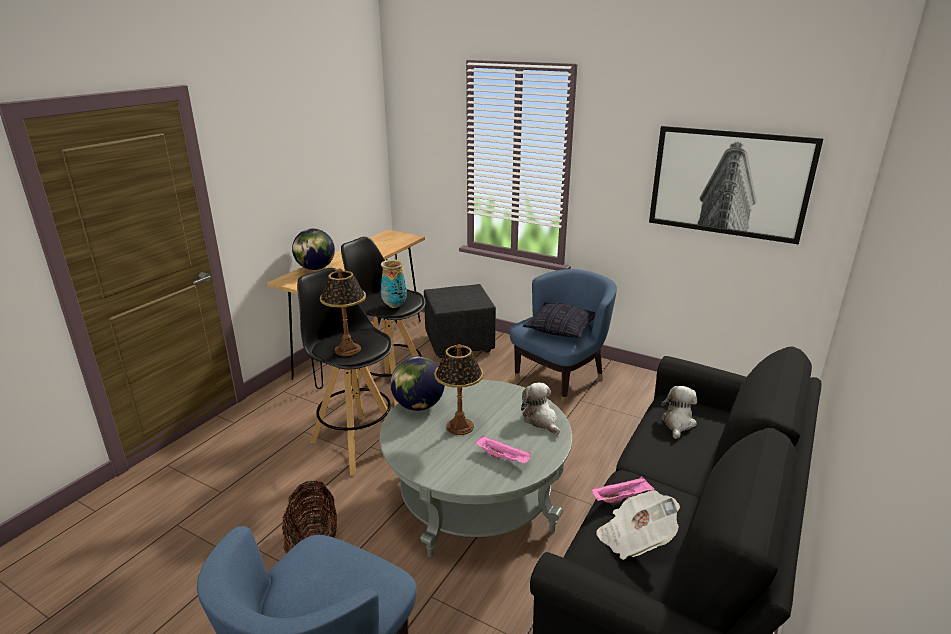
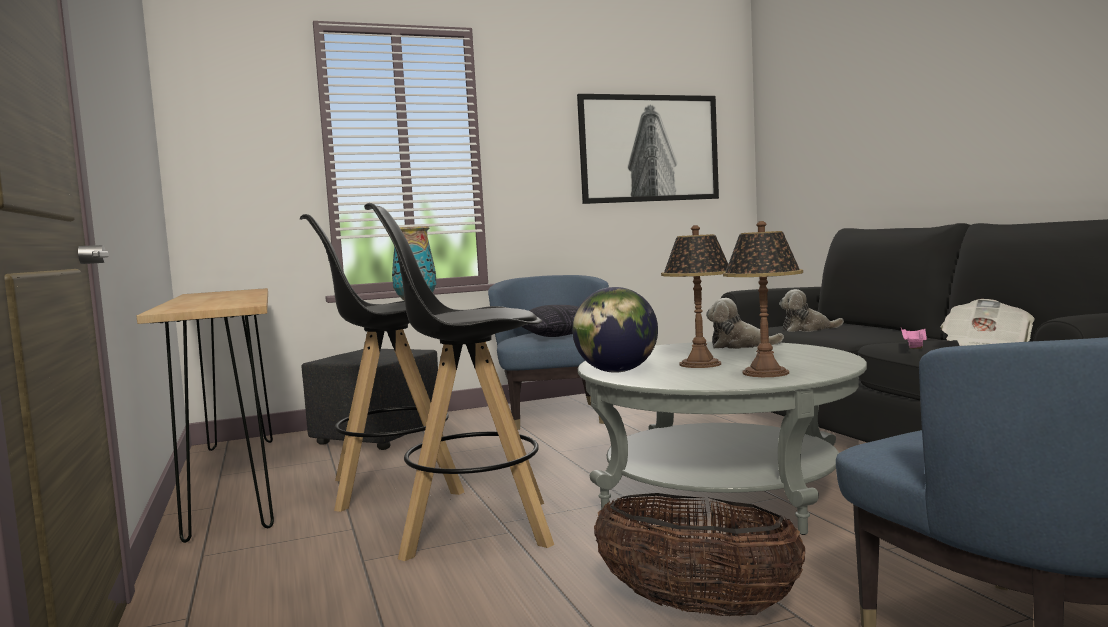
camera: 50 degrees left, 20 degrees down
globe [292,229,335,270] -> none
table lamp [320,268,366,356] -> table lamp moved to [723,221,803,377]
pink tray [475,436,531,464] -> none
plush toy [661,386,697,439] -> plush toy turned 60 degrees counterclockwise [779,289,844,332]

